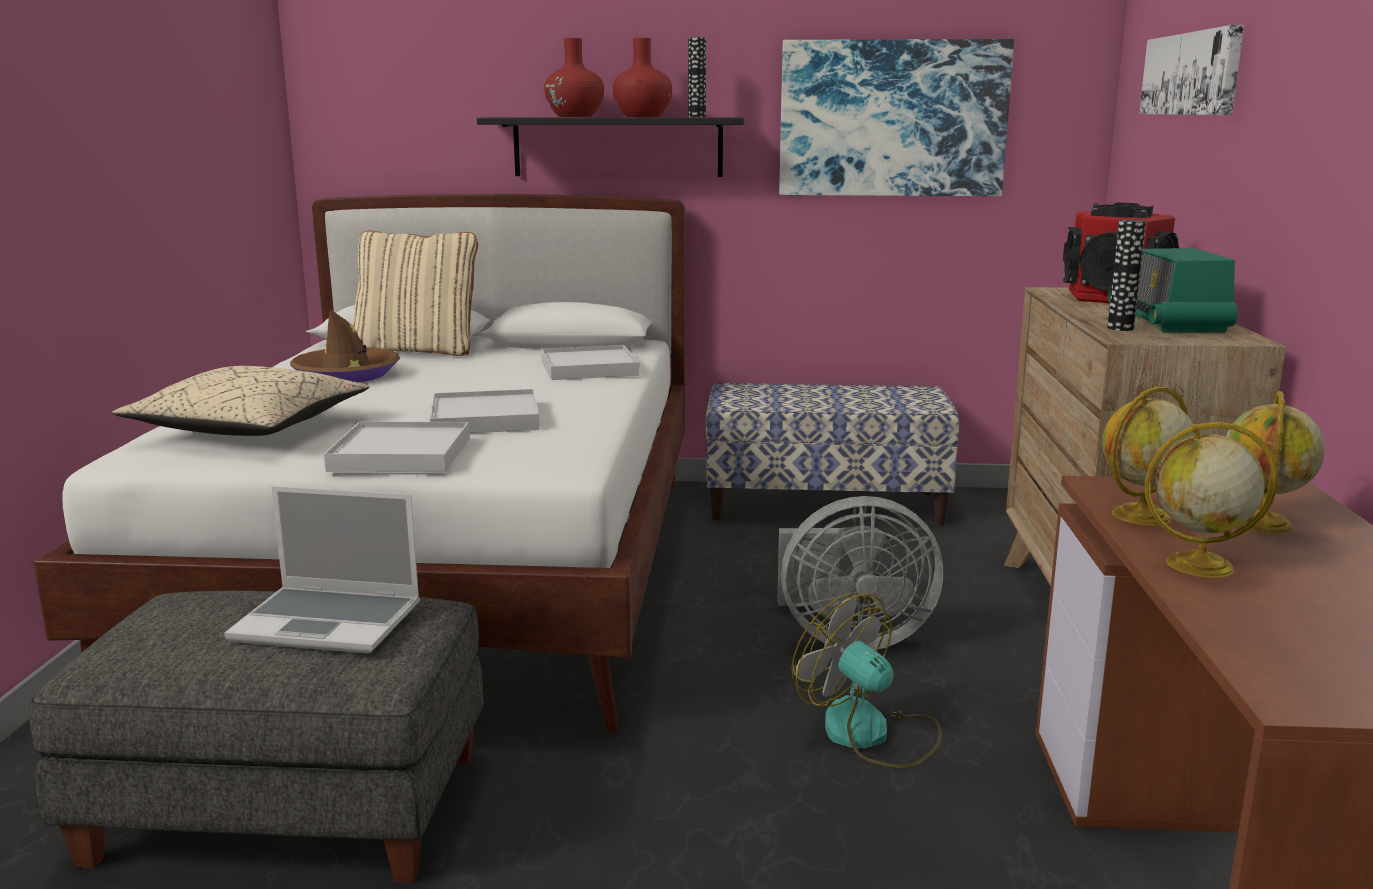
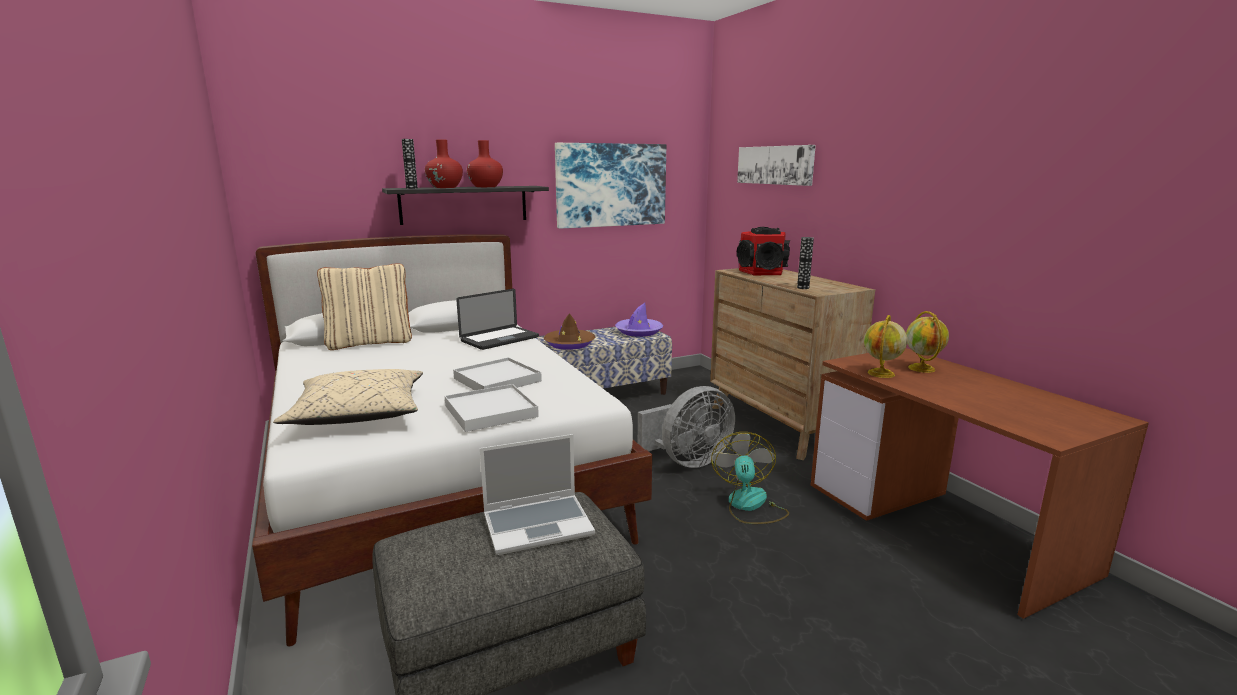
camera: 30 degrees left, 0 degrees up
brown hat [290,309,400,382] -> brown hat moved to [544,313,595,350]
white tray [541,345,640,380] -> laptop [456,289,539,350]
vase [688,37,706,117] -> vase moved to [402,139,418,189]
fan [791,593,942,768] -> fan turned 75 degrees clockwise [711,432,789,524]
radio [1108,248,1238,333] -> none
globe [1145,422,1278,578] -> none
none -> purple hat [615,303,663,337]

